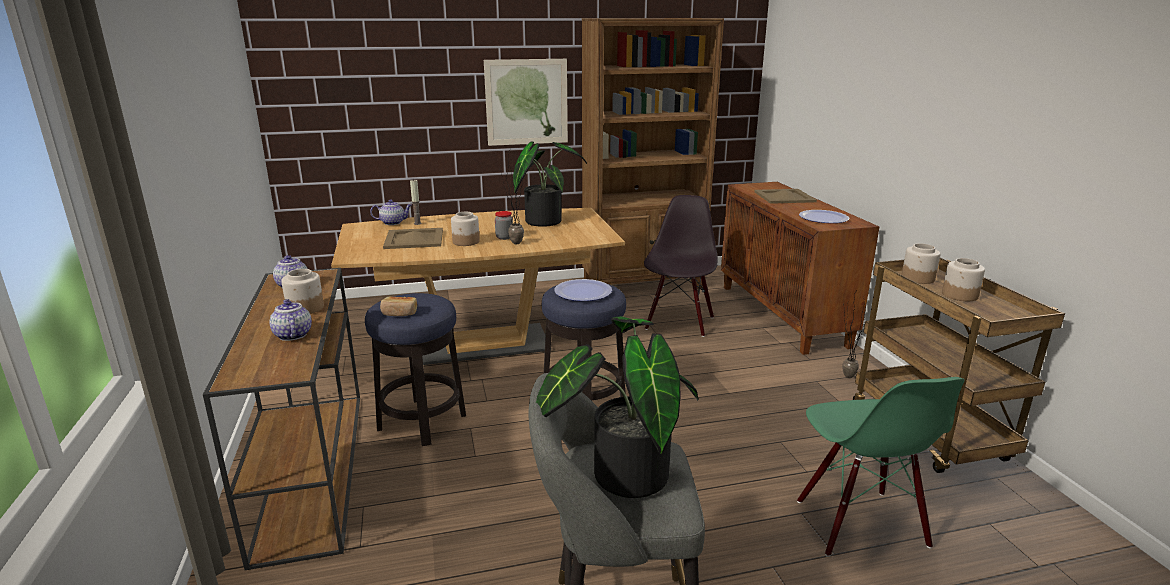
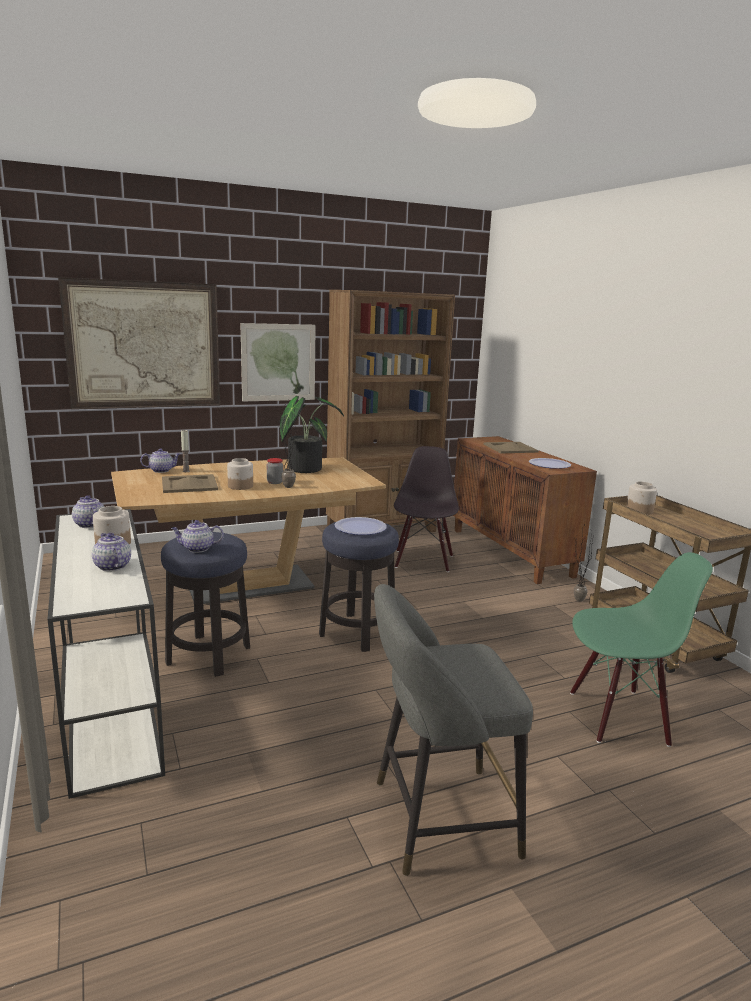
camera: 10 degrees left, 5 degrees down
brown console table [203,268,360,570] -> white console table [48,509,165,799]
bread [380,297,417,316] -> teapot [171,520,224,553]
potted plant [536,316,699,498] -> none
green chair [797,377,965,557] -> green chair turned 75 degrees counterclockwise [570,552,713,747]
jar [942,258,985,301] -> none
none -> picture [58,277,220,409]

